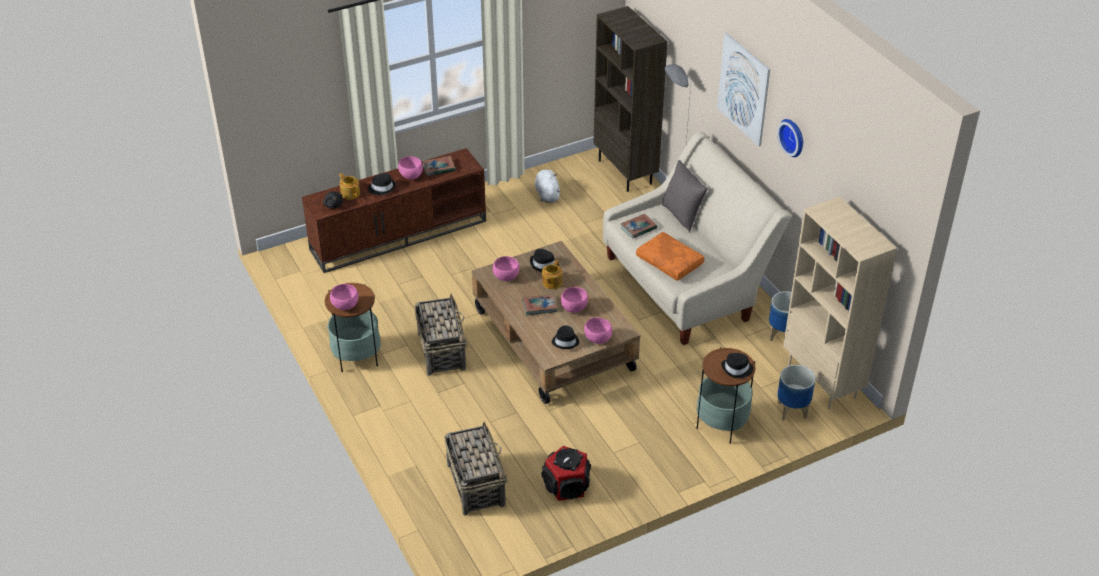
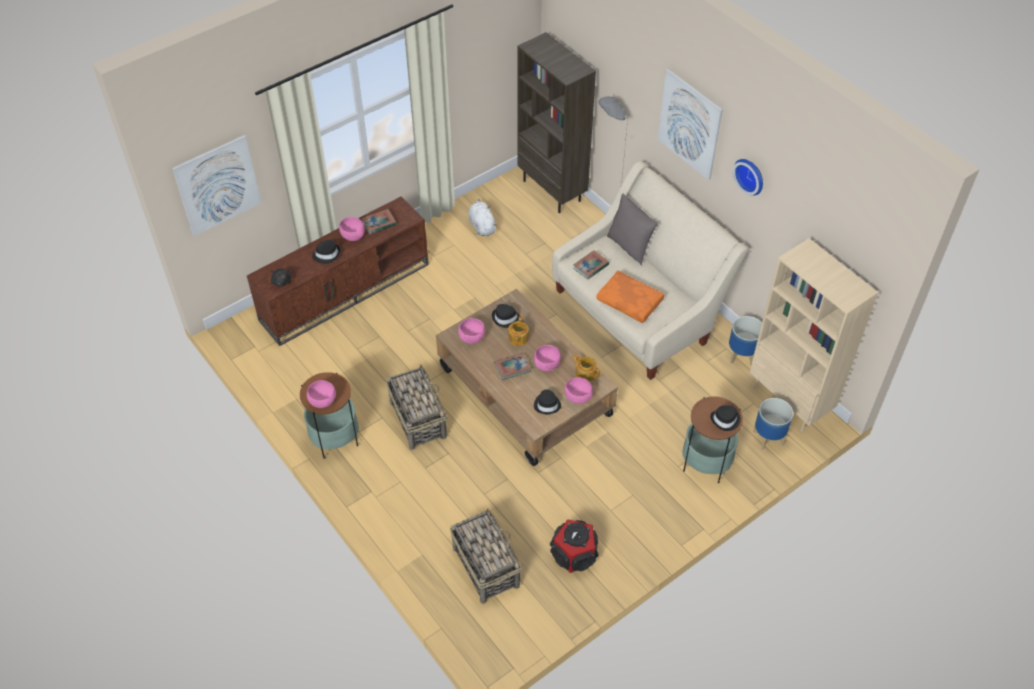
camera: 10 degrees left, 10 degrees up
teapot [339,173,360,200] -> teapot moved to [572,354,600,382]
none -> picture [172,135,261,236]

